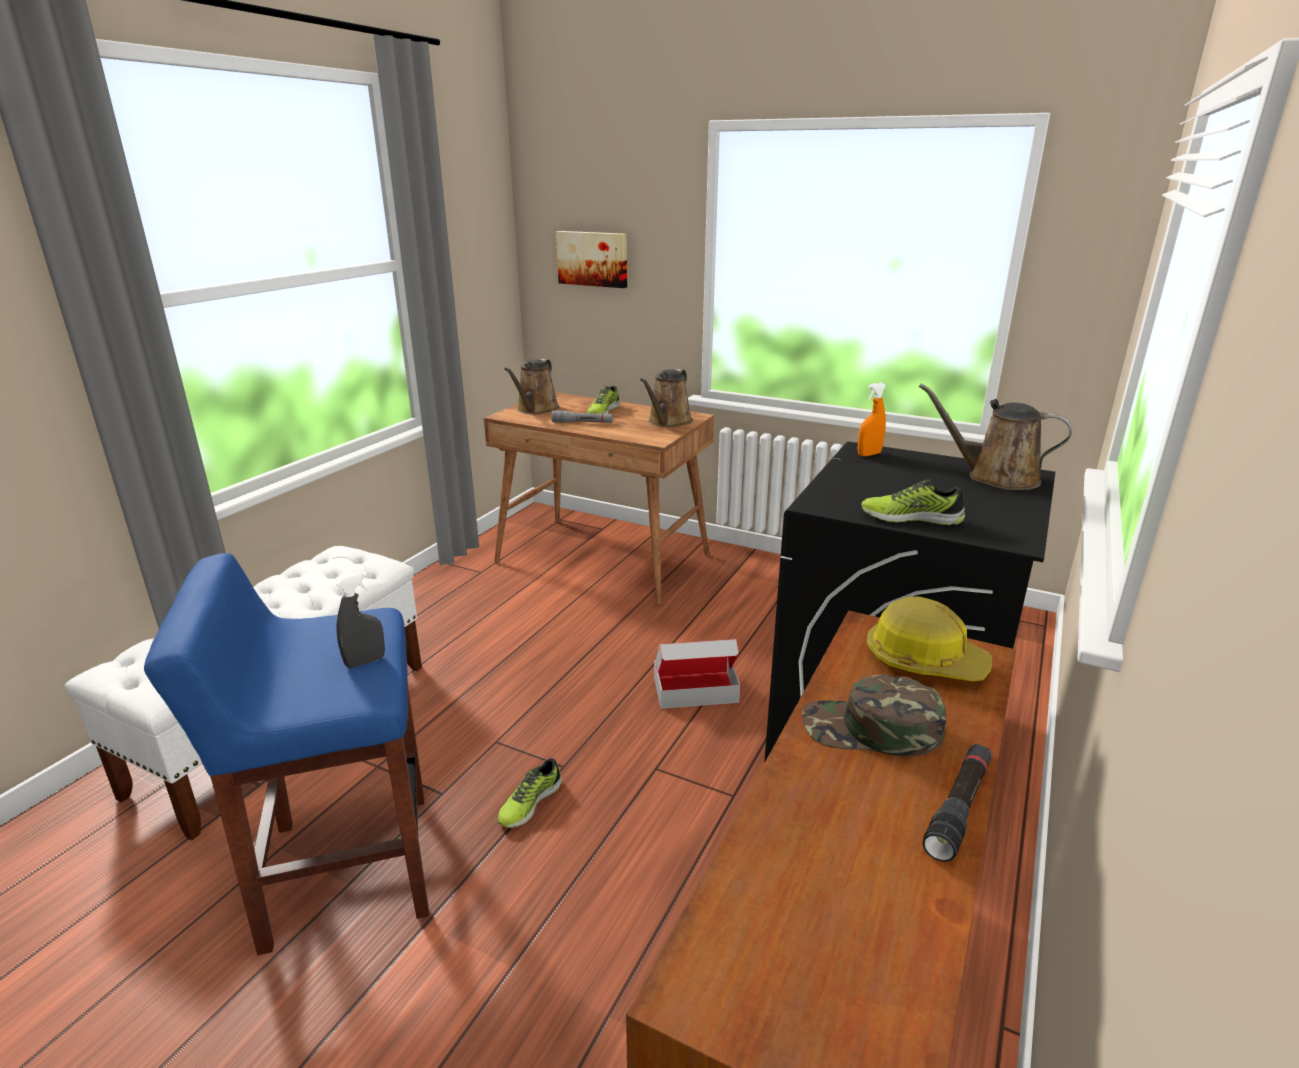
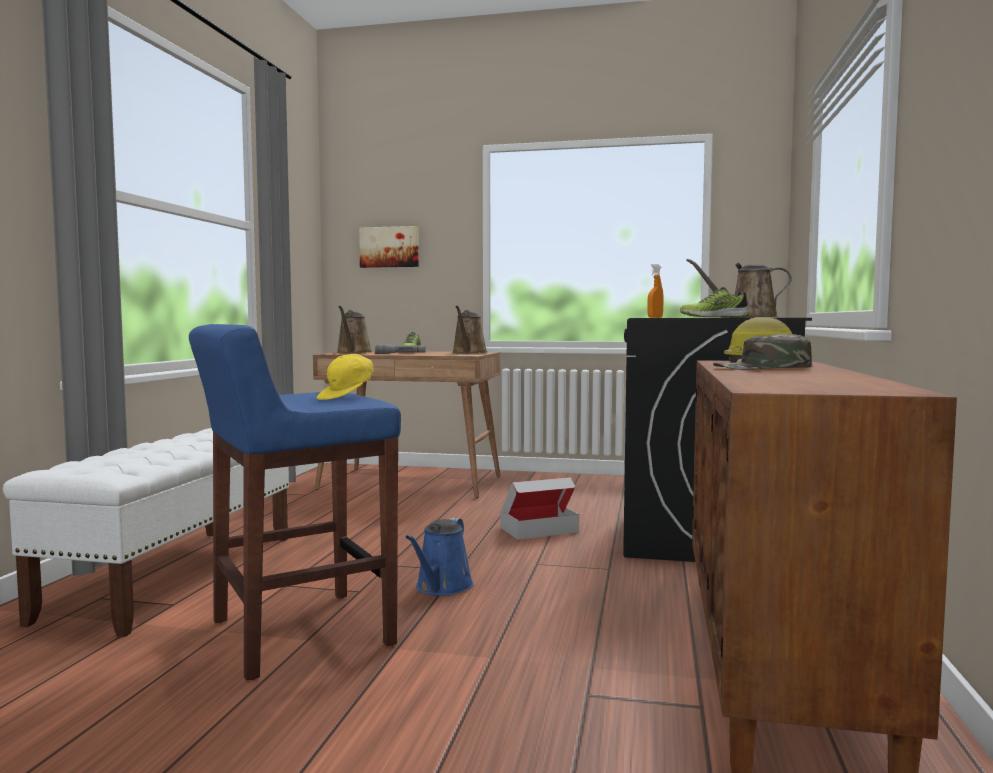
camera: 15 degrees left, 20 degrees down
grey spray bottle [336,572,385,668] -> yellow cap [317,354,374,400]
shoe [498,758,562,828] -> blue watering can [406,518,474,596]
black flashlight [923,744,992,862] -> none

